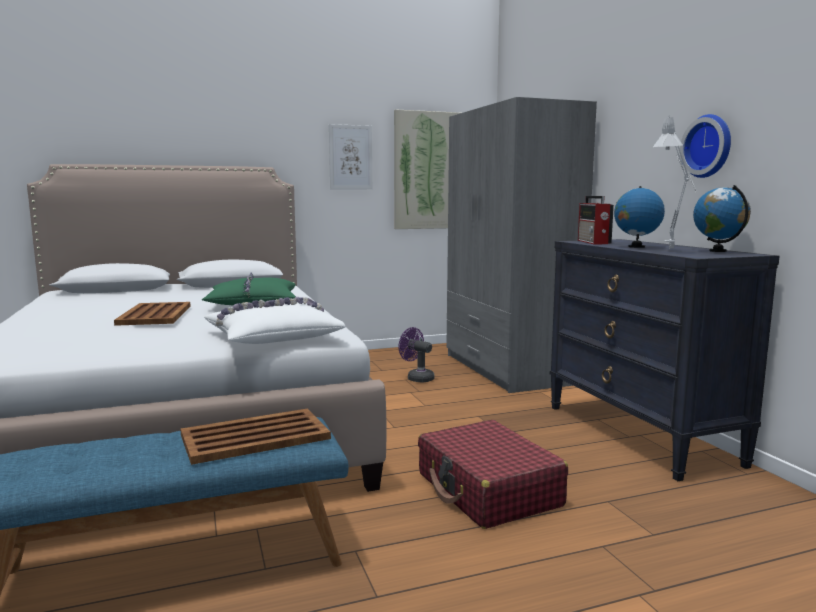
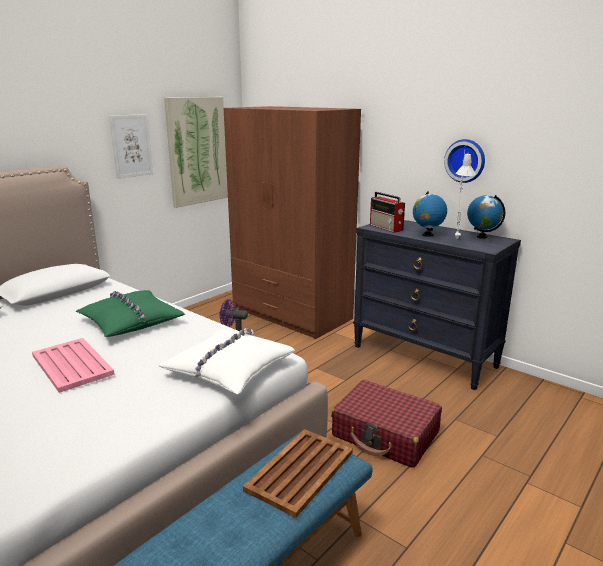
camera: 30 degrees left, 10 degrees up
brown tray [114,302,191,326] -> pink tray [32,338,115,393]
grey wardrobe [446,97,597,393] -> brown wardrobe [224,106,361,339]

